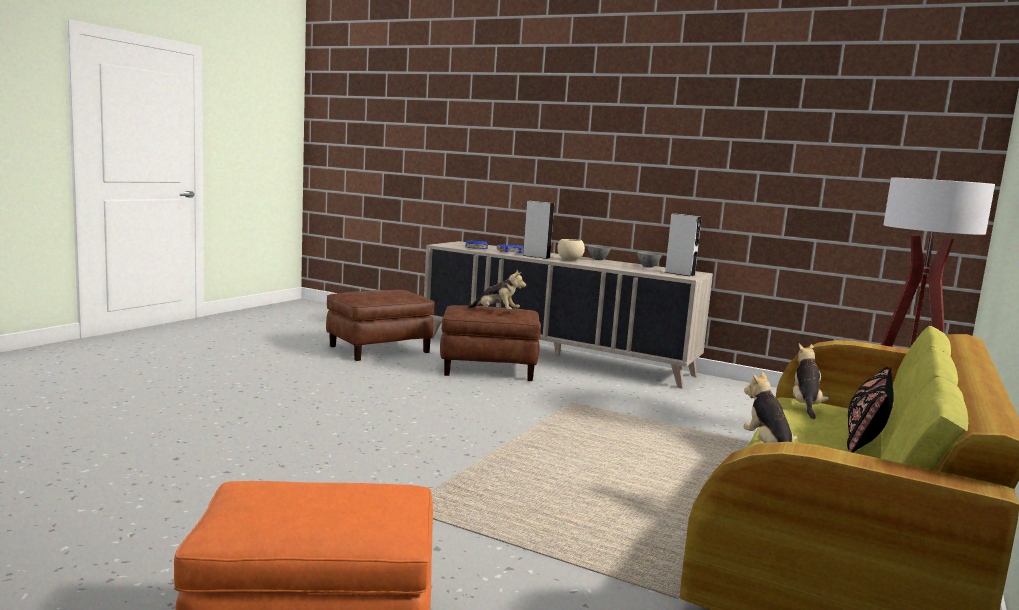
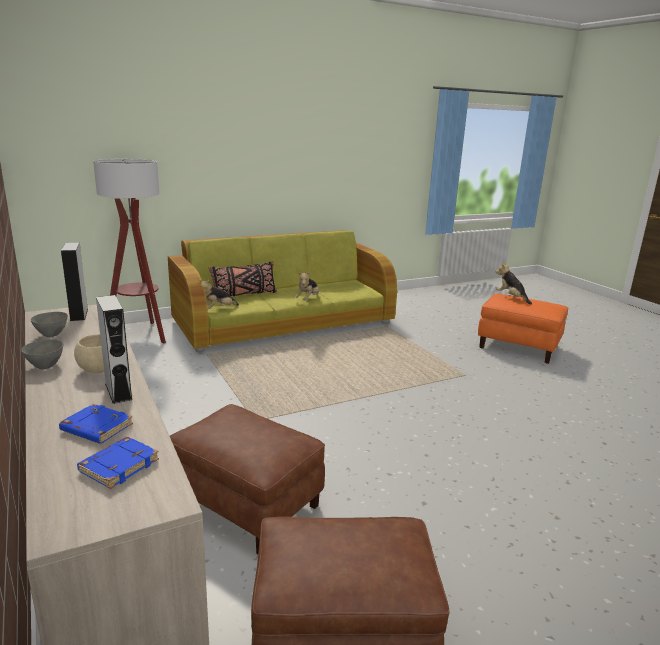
camera: 145 degrees left, 10 degrees up
plush toy [468,269,526,310] -> plush toy moved to [496,262,532,305]

